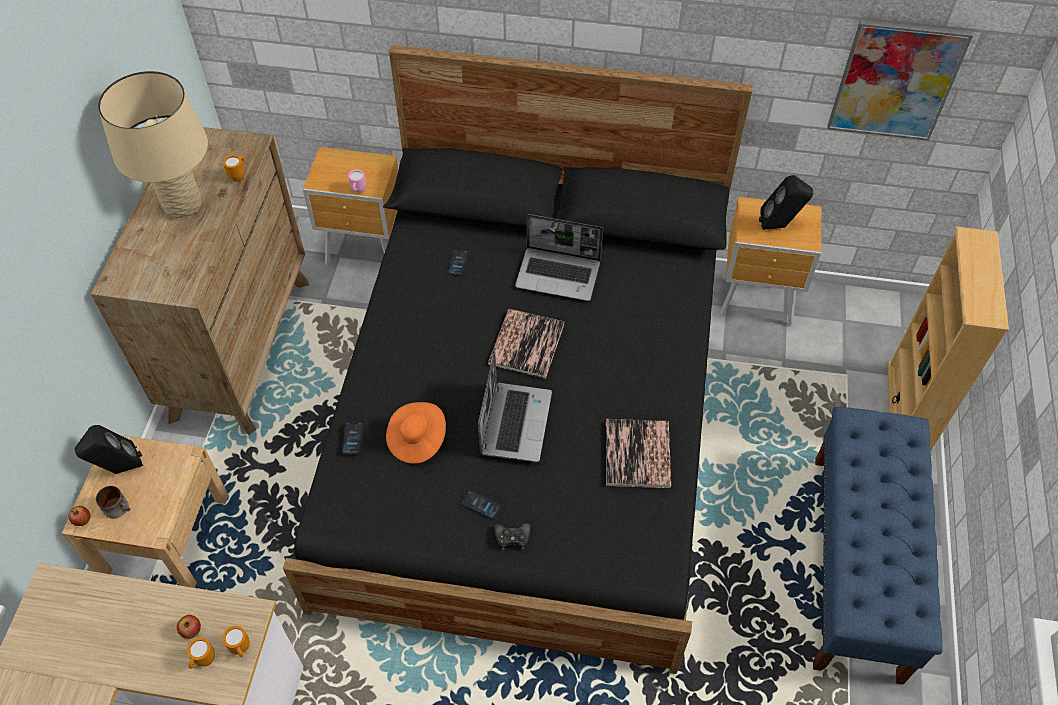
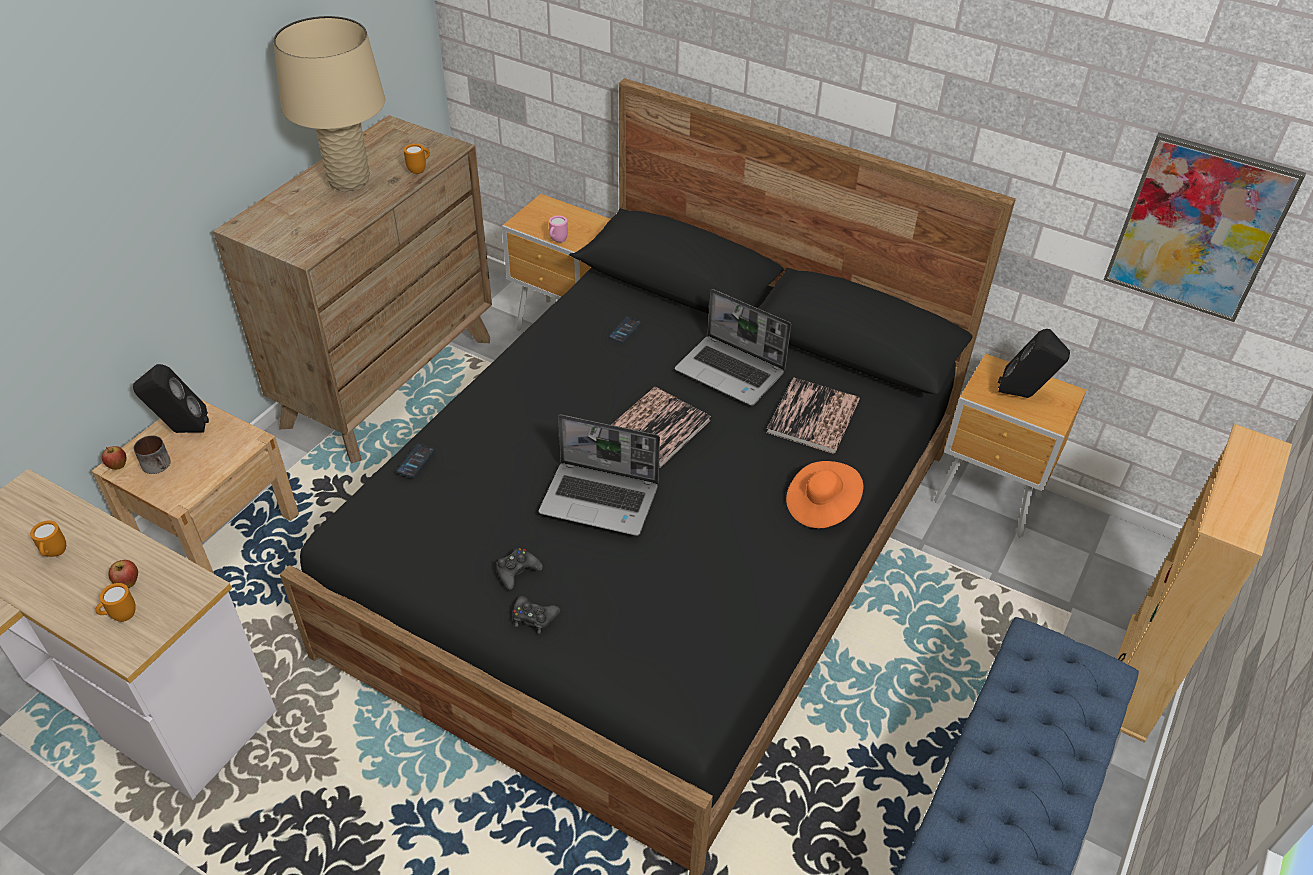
camera: 20 degrees right, 10 degrees down
orange mug [222,626,250,657] -> orange mug moved to [30,520,66,557]
orange hat [386,402,446,464] -> orange hat moved to [786,461,863,528]
phone [461,490,501,519] -> black game controller [496,548,543,590]
laptop [478,352,552,462] -> laptop turned 75 degrees clockwise [539,415,660,536]
book [606,419,671,488] -> book moved to [766,377,860,454]

